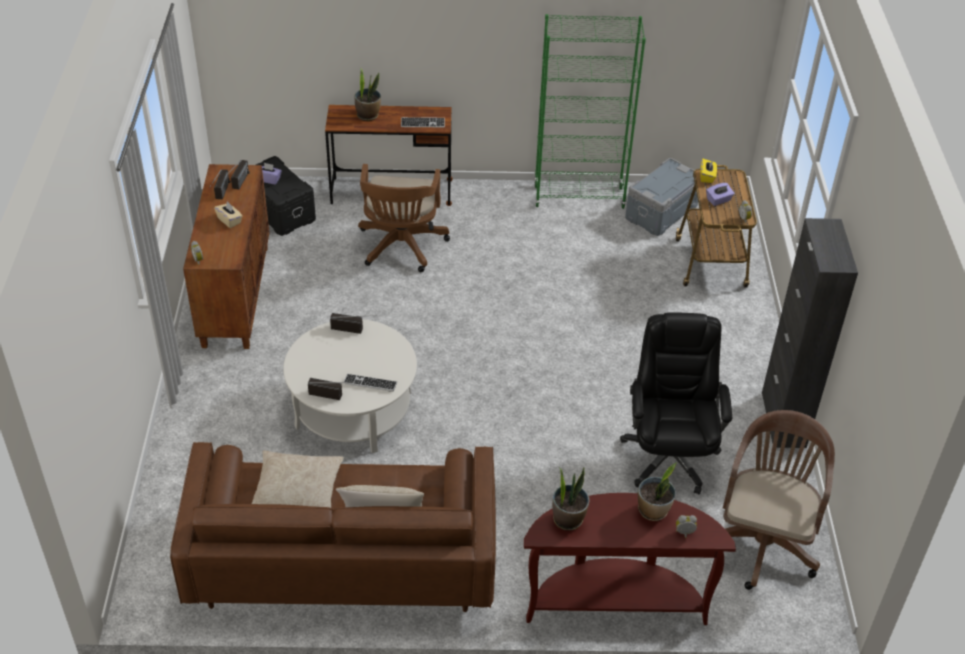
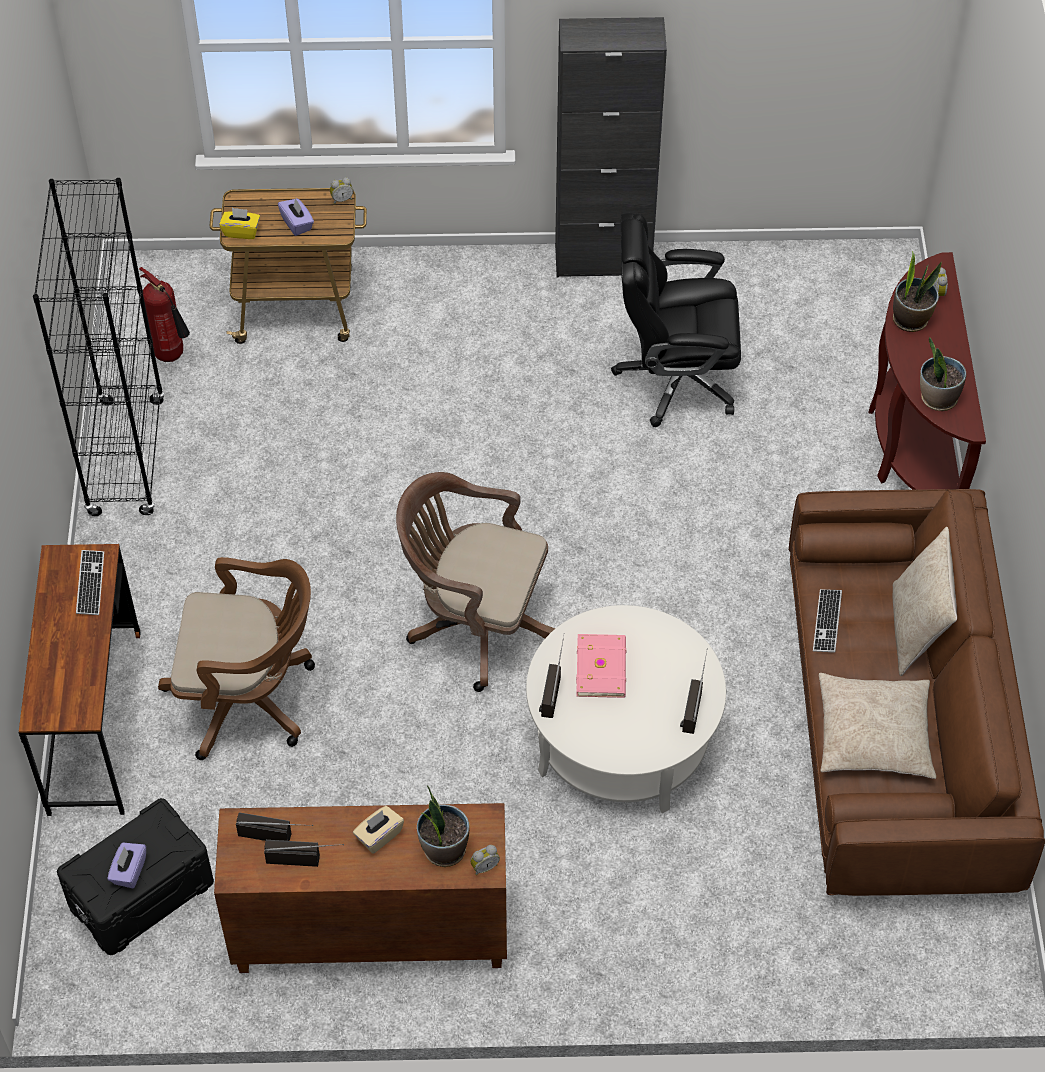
camera: 90 degrees left, 10 degrees up
keyboard [344,374,397,392] -> keyboard moved to [813,589,842,653]
potted plant [355,69,381,121] -> potted plant moved to [417,785,470,867]
green bookcase [534,14,646,209] -> black bookcase [33,178,165,516]
grey storage box [625,158,699,236] -> fire extinguisher [139,267,190,362]
brown office chair [723,410,835,590] -> brown office chair moved to [396,472,555,692]
none -> pink book [576,634,626,698]

